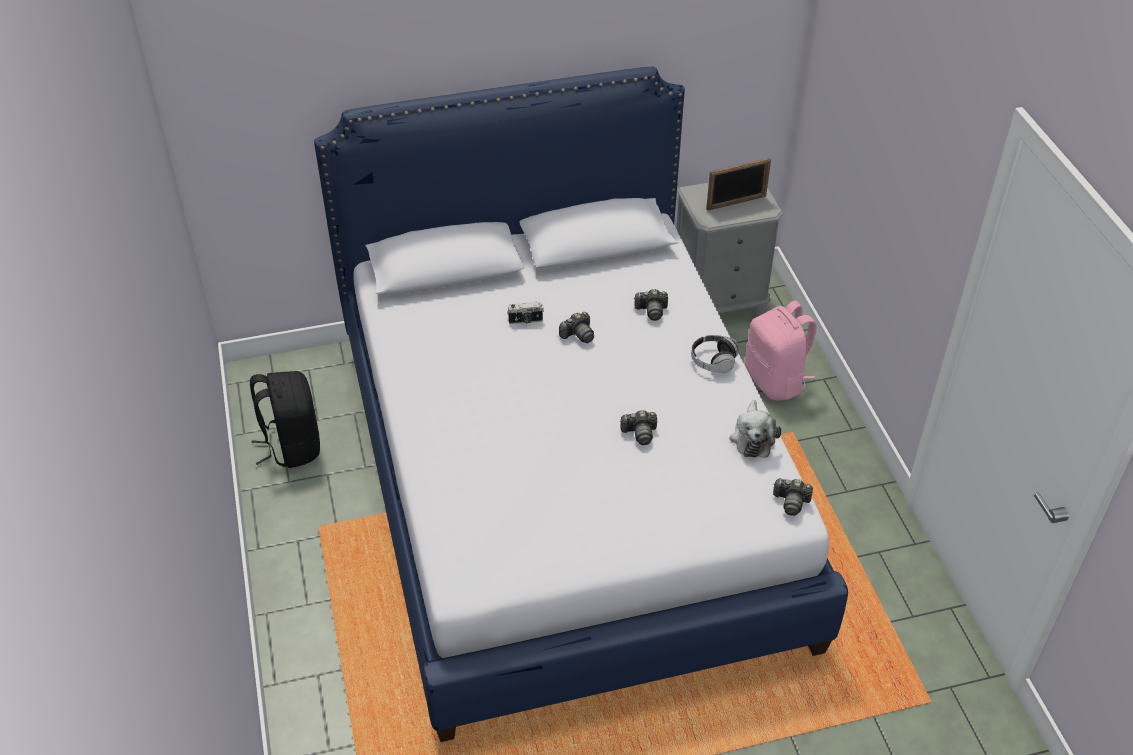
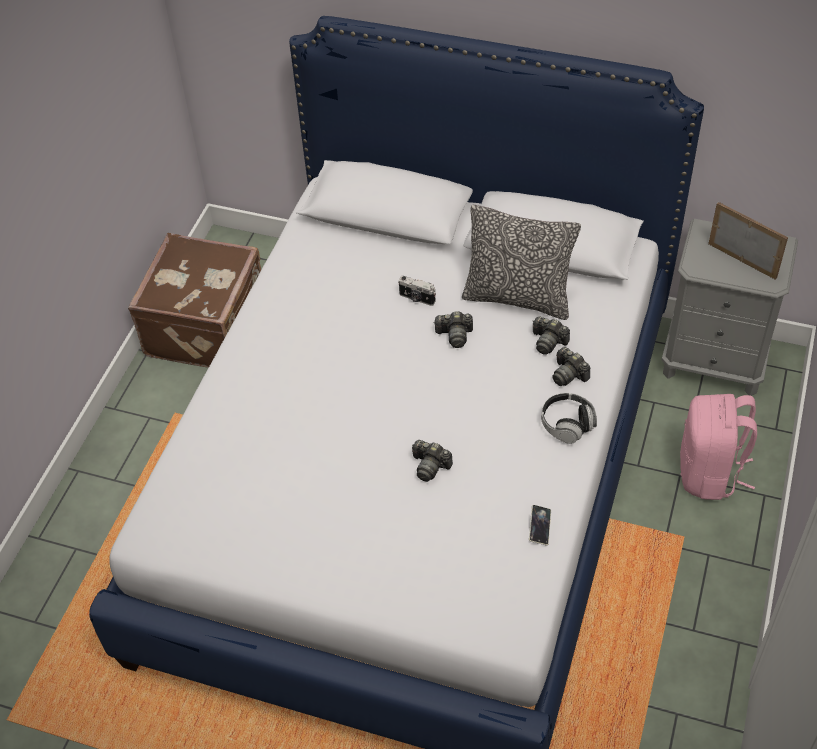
camera: 35 degrees right, 5 degrees up
black backpack [250,371,320,468] -> brown suitcase [128,233,261,368]
picture frame [706,157,771,211] -> picture frame turned 150 degrees counterclockwise [708,202,788,280]
plush toy [730,400,781,458] -> phone [529,505,551,545]
camera [773,479,813,516] -> camera moved to [552,347,590,386]
none -> pillow [462,205,581,320]

